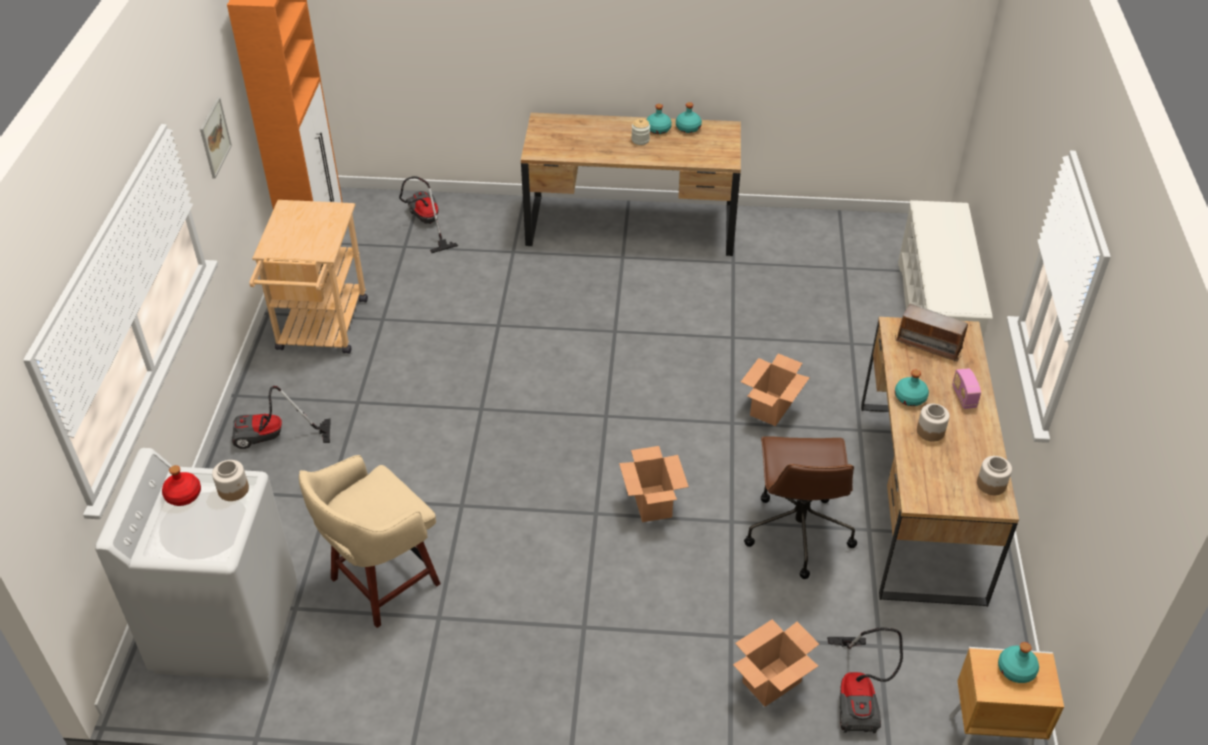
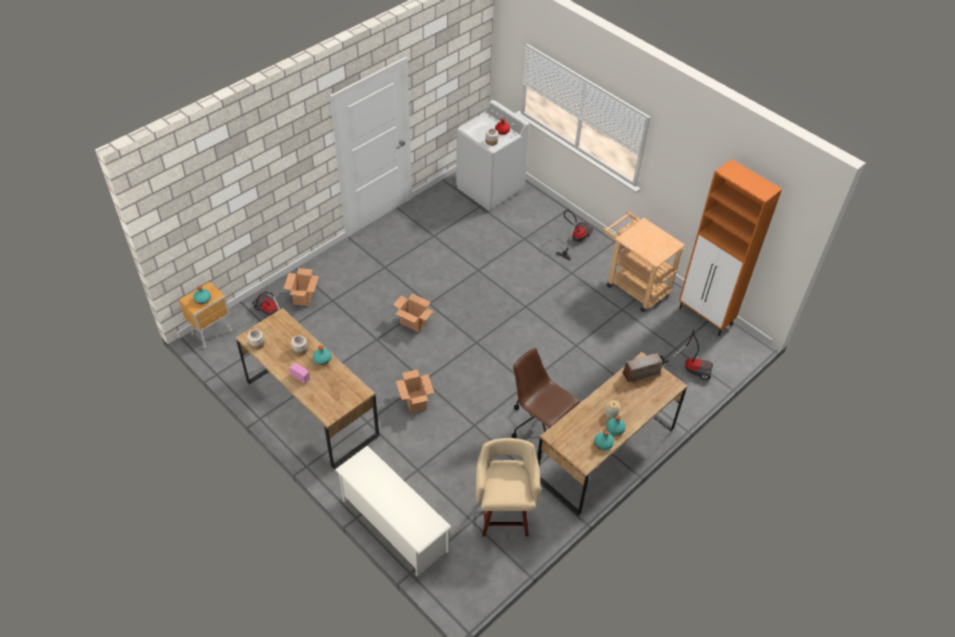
camera: 130 degrees right, 5 degrees up
picture [200,97,232,178] -> none
beige stool [299,455,441,628] -> beige stool moved to [476,438,541,537]
brown office chair [744,436,857,579] -> brown office chair moved to [512,348,580,438]
radio [895,304,968,362] -> radio moved to [622,353,663,383]

